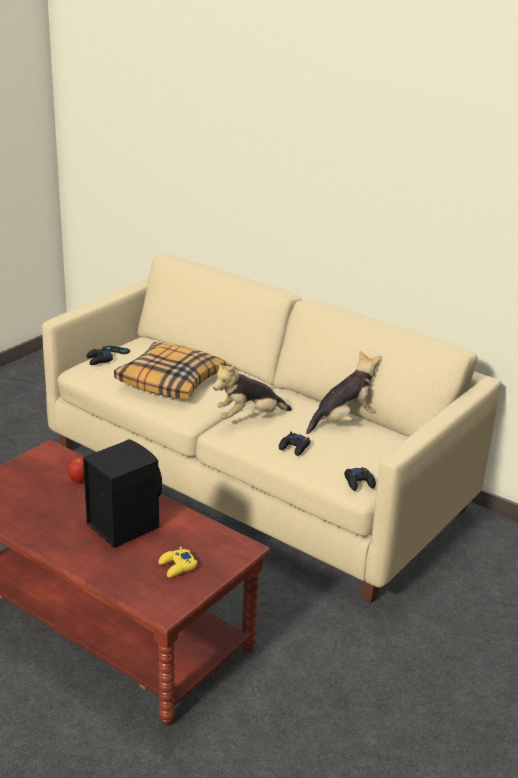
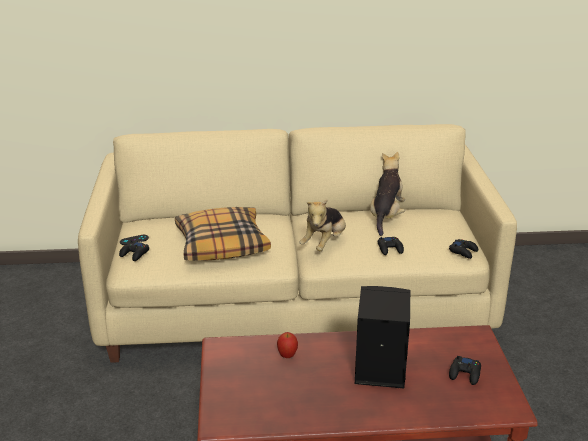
camera: 40 degrees left, 0 degrees up
yellow game controller [158,547,197,578] -> black game controller [449,356,481,385]

